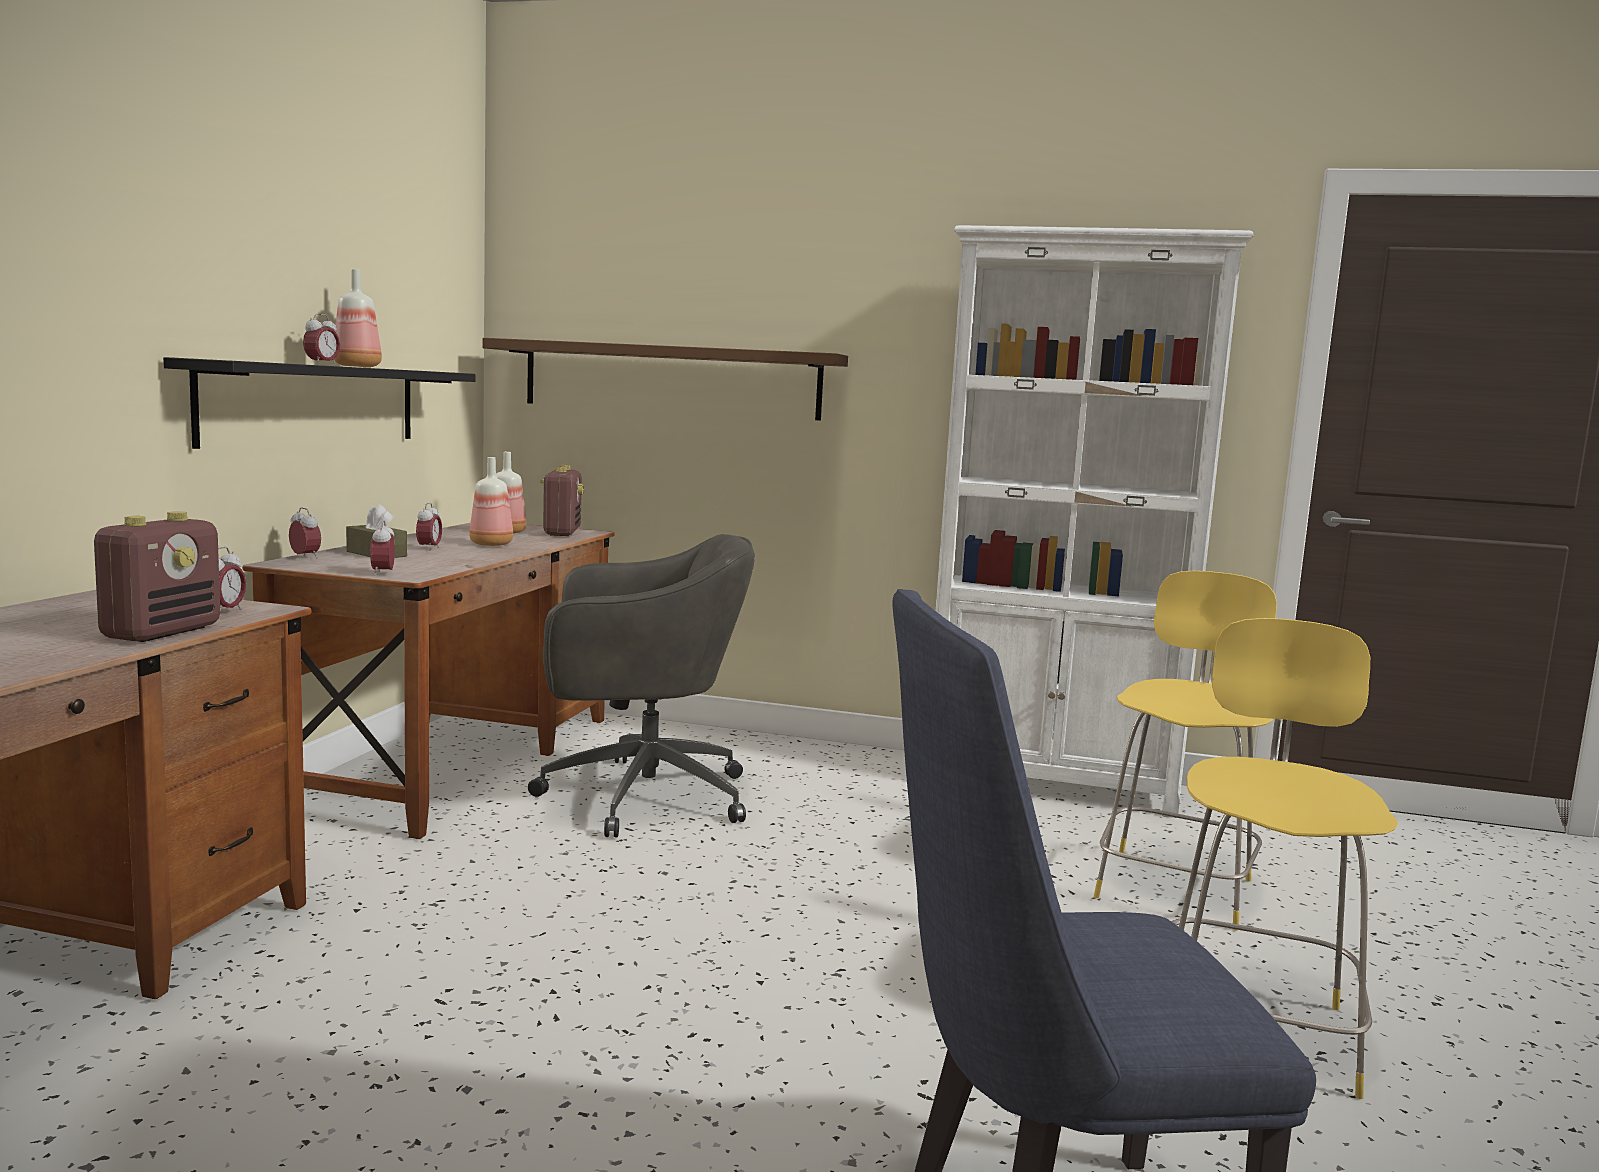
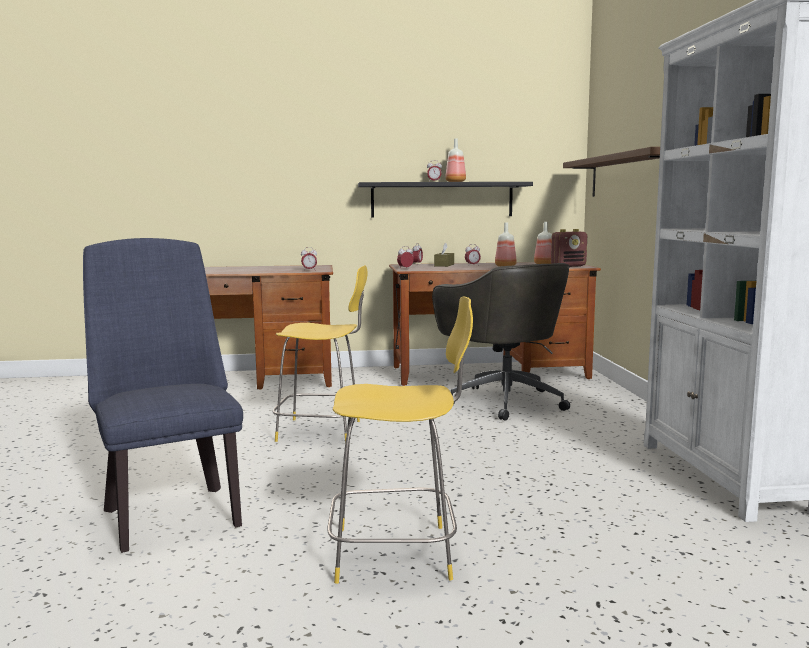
camera: 70 degrees right, 0 degrees up
radio [94,511,220,642] -> none
yellow chair [1094,571,1277,931] -> yellow chair moved to [273,265,367,443]

